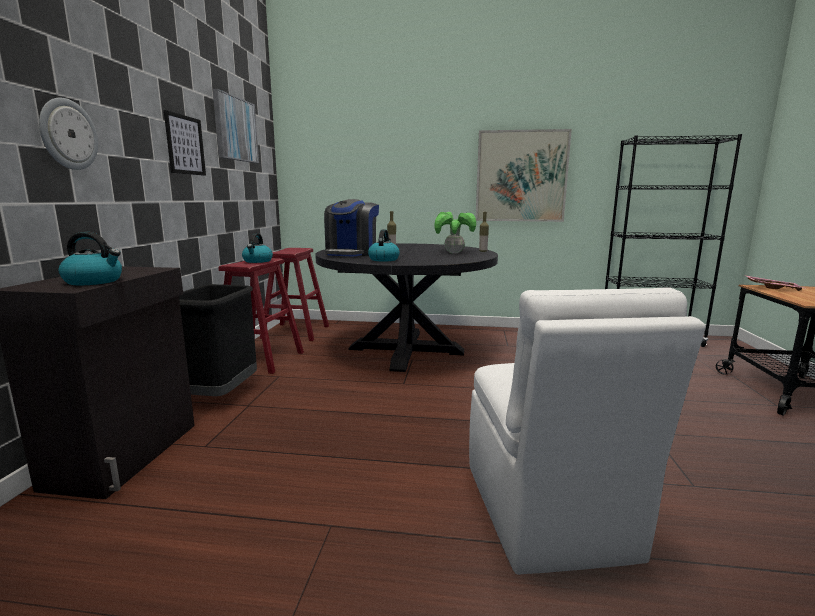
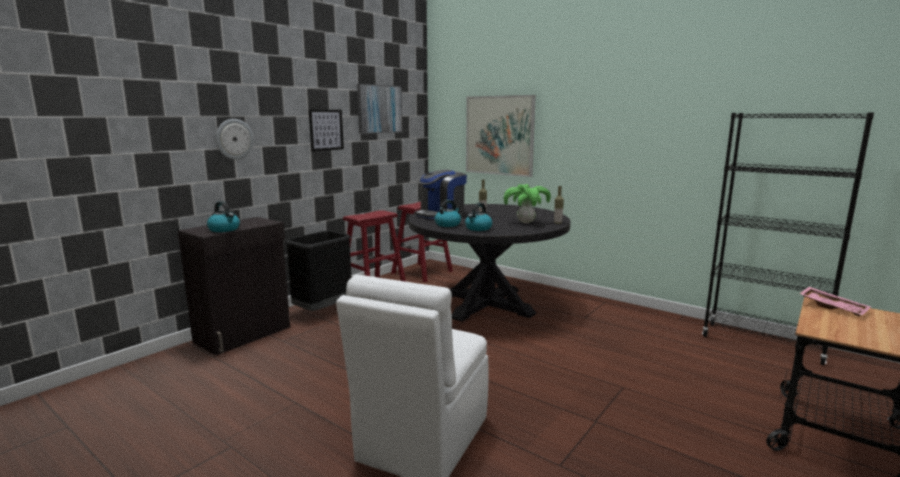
camera: 30 degrees right, 0 degrees up
kettle [242,233,273,263] -> kettle moved to [465,203,493,231]
picture [476,129,572,222] -> picture moved to [466,95,536,177]

